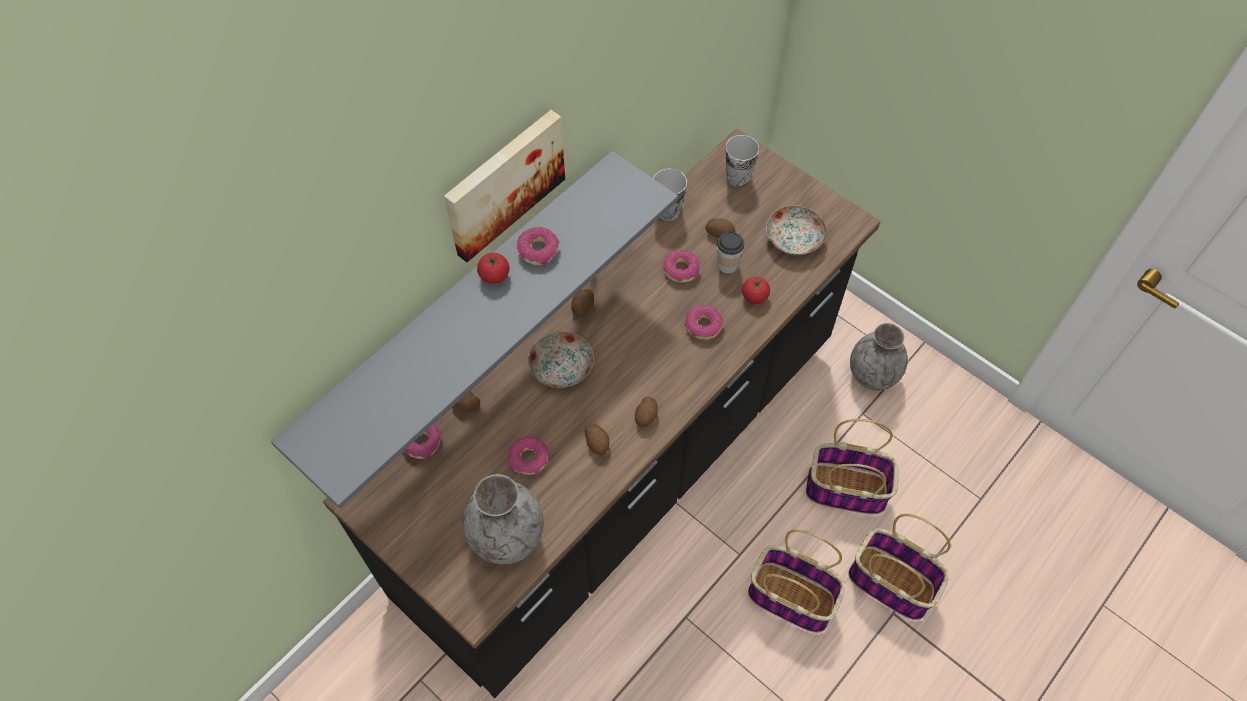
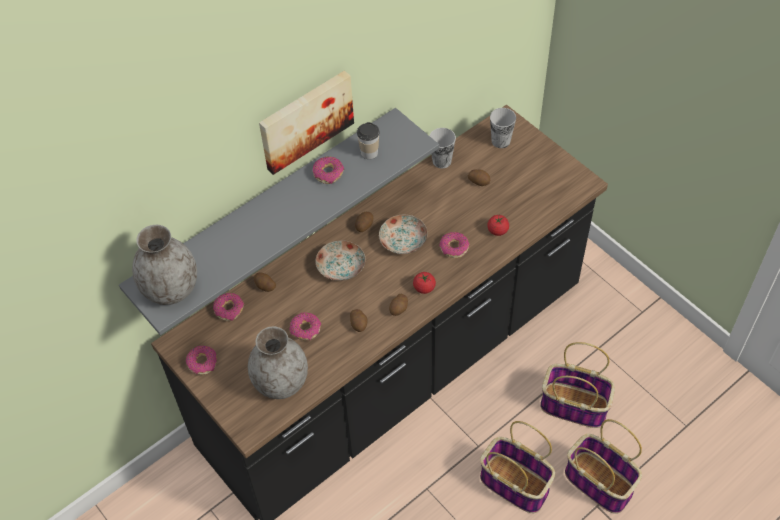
camera: 10 degrees right, 5 degrees down
tomato [477,253,510,284] -> tomato moved to [413,272,436,294]
donut [663,250,700,283] -> donut moved to [186,346,217,375]
cup [717,232,744,274] -> cup moved to [357,122,379,159]
plate [766,205,827,255] -> plate moved to [379,215,428,254]
grey vase [850,323,908,390] -> grey vase moved to [132,225,197,305]

